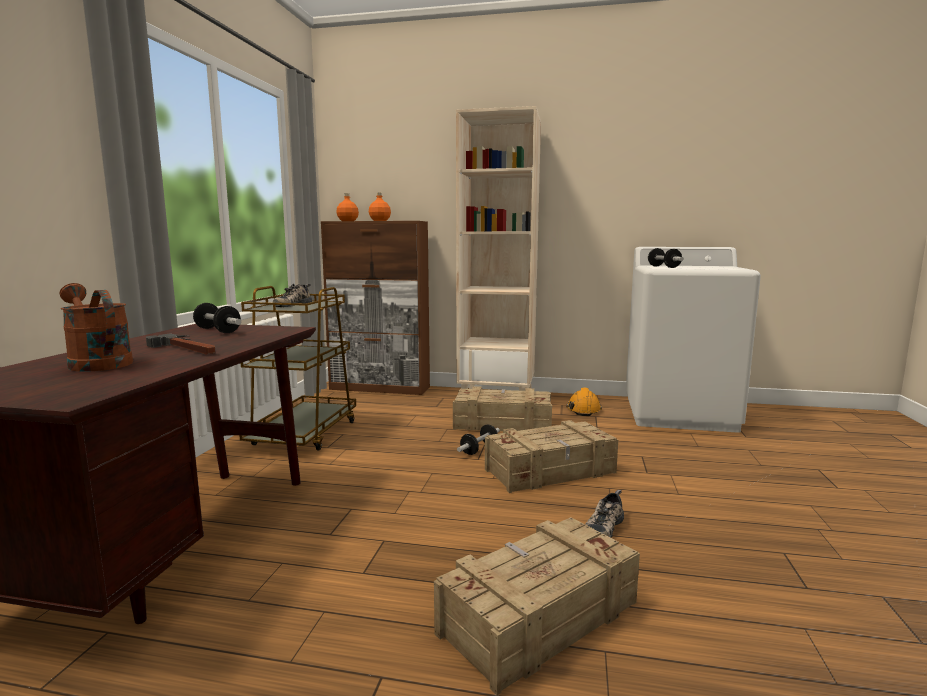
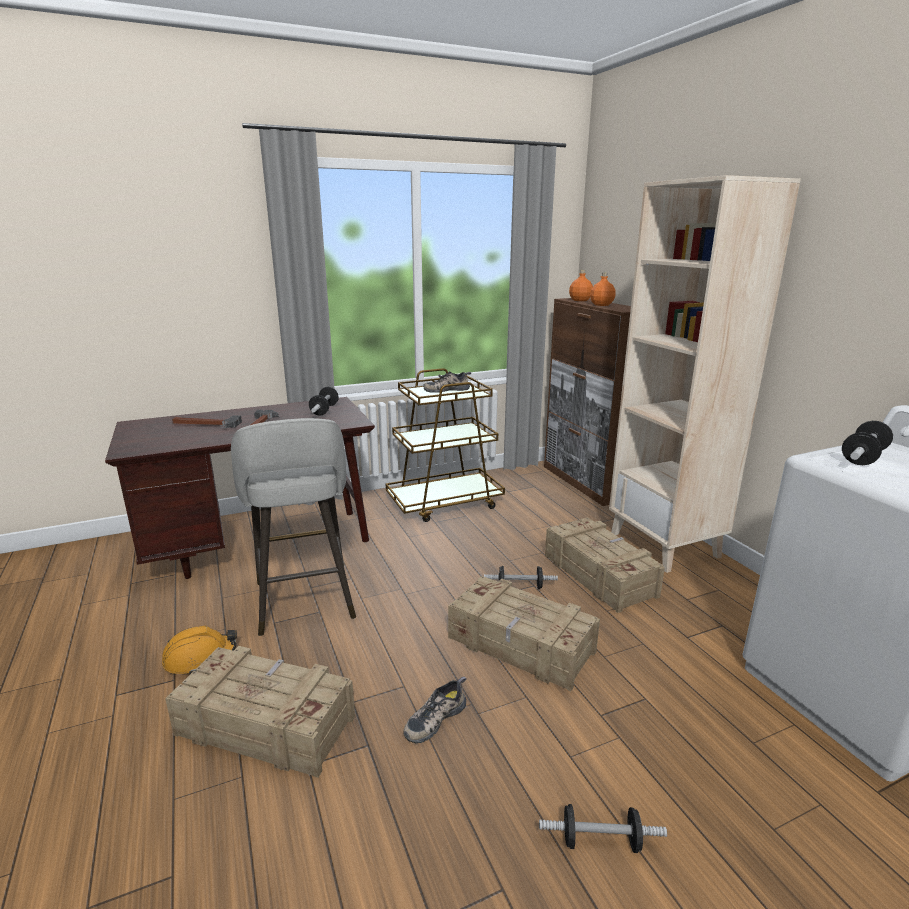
camera: 55 degrees right, 10 degrees up
brown watering can [59,283,133,371] -> hammer [172,416,242,428]
orange hard hat [566,387,602,416] -> orange hard hat moved to [162,626,237,674]
shoe [585,490,624,538] -> shoe turned 45 degrees counterclockwise [403,677,467,744]
none -> grey stool [231,418,356,636]
none -> dumbbell [539,804,667,853]

